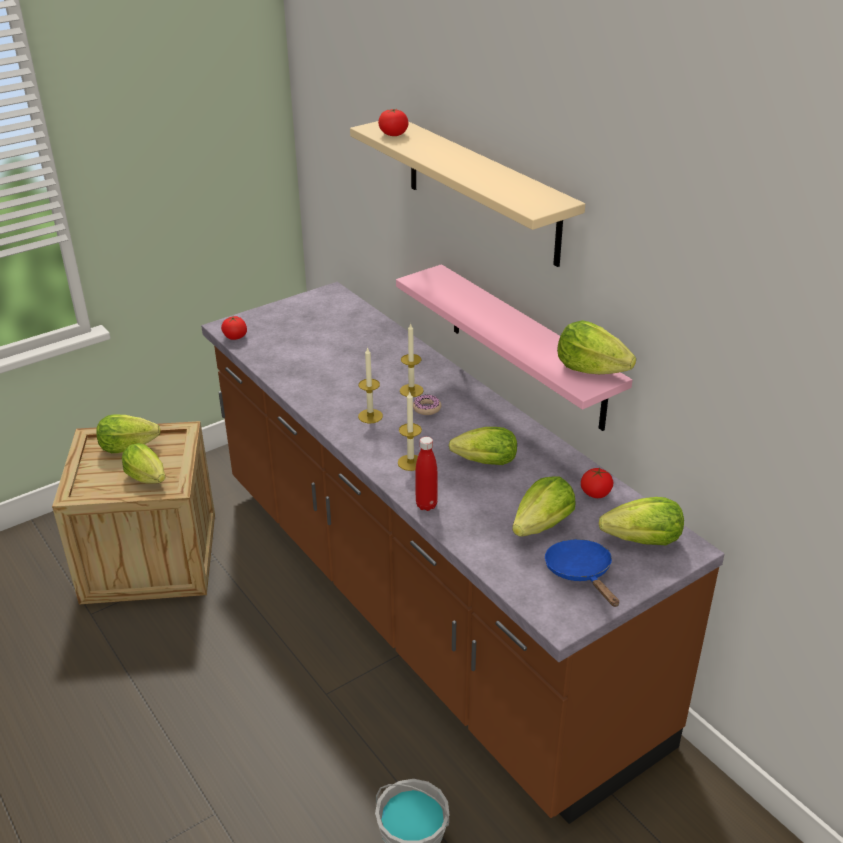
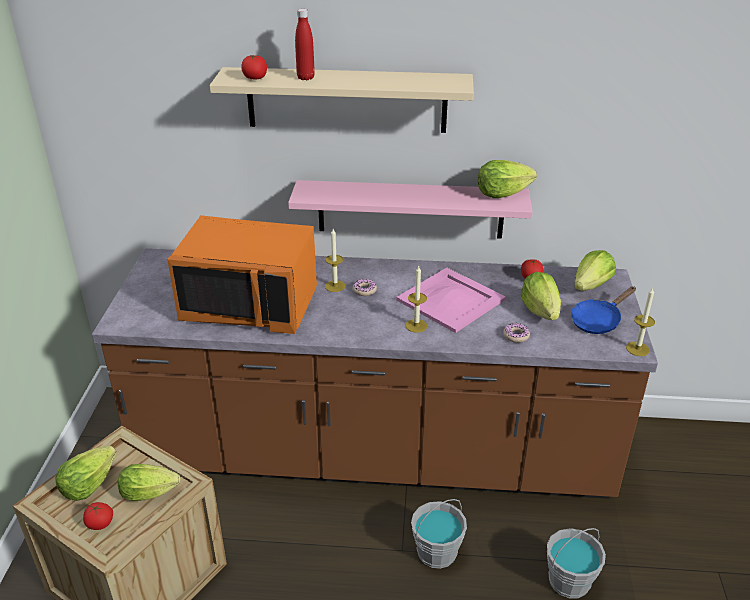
camera: 50 degrees left, 0 degrees up
tomato [221,316,247,340] -> tomato moved to [83,502,113,530]
candle [358,347,383,423] -> candle moved to [626,287,655,356]
red bottle [415,437,438,511] -> red bottle moved to [295,9,315,80]
lettuce [449,427,517,465] -> pink tray [396,268,506,333]
blue frying pan [545,539,619,607] -> blue frying pan turned 60 degrees counterclockwise [571,286,636,334]
none -> orange microwave [167,215,317,334]
none -> grey bucket [411,499,467,569]
none -> donut [503,323,530,343]

